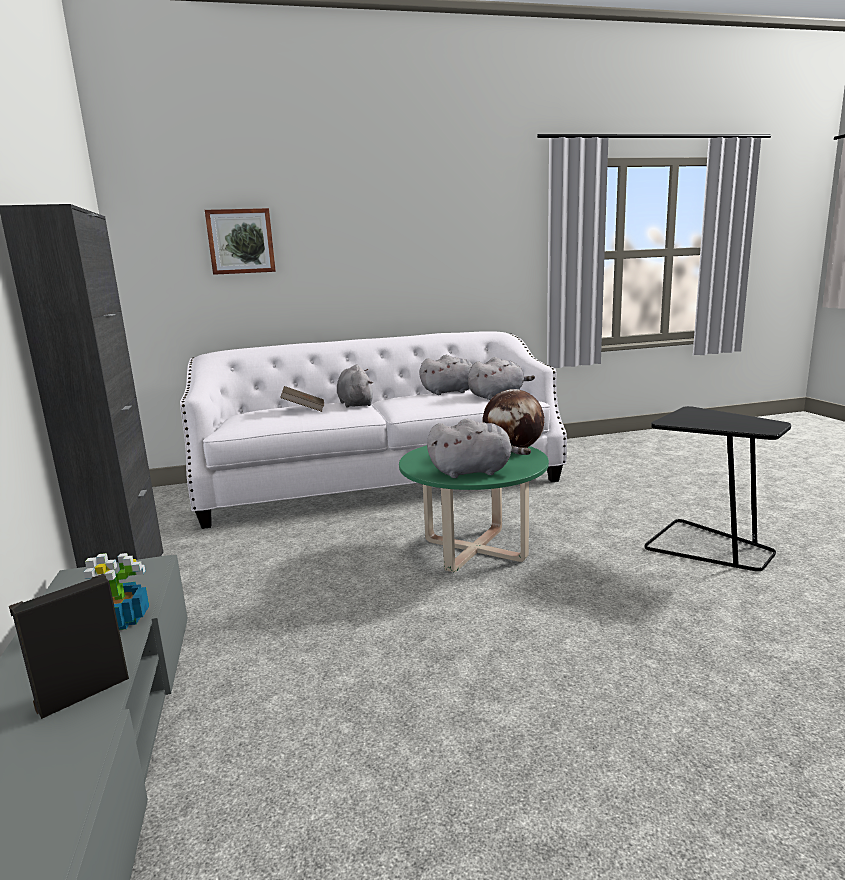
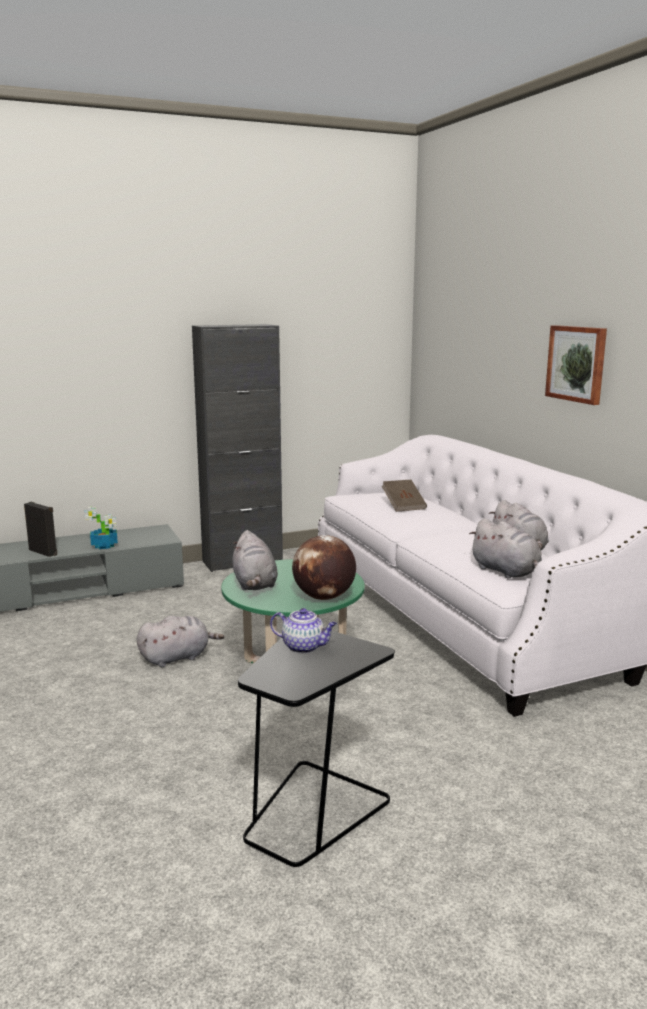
camera: 80 degrees right, 0 degrees up
picture [205,208,276,275] -> picture moved to [545,325,607,405]
grey plush toy [337,365,373,408] -> grey plush toy moved to [137,616,224,667]
none -> teapot [270,608,337,653]

